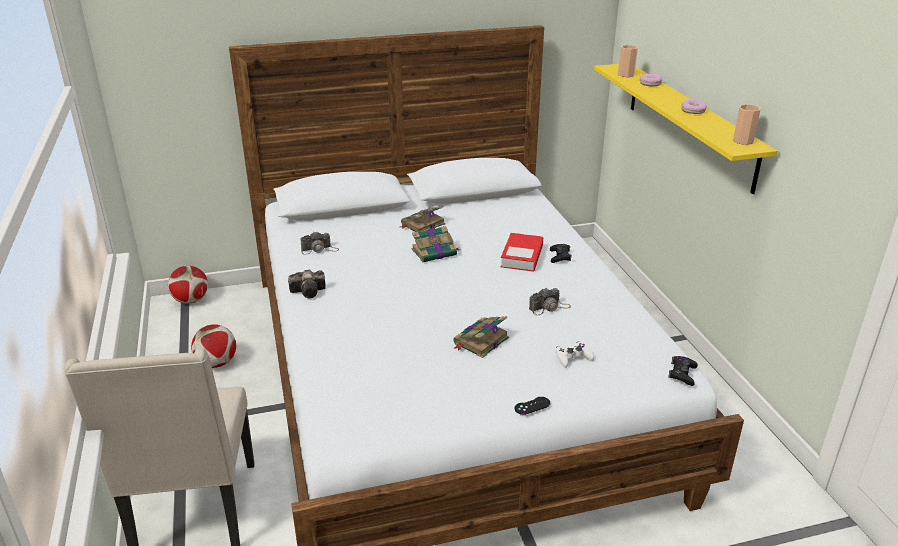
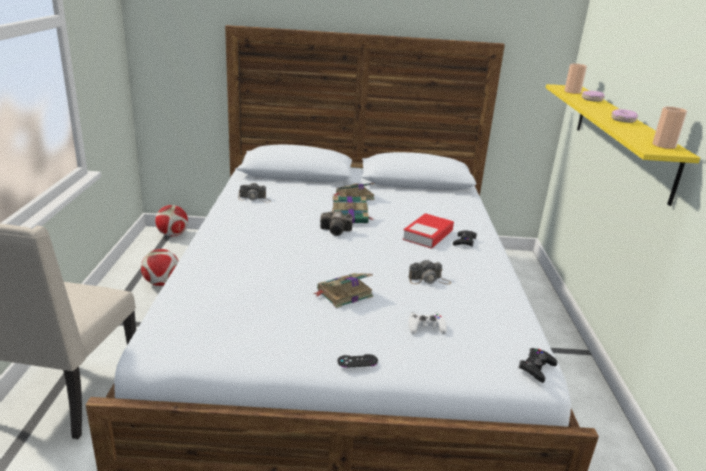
camera: 15 degrees right, 5 degrees down
camera [288,270,326,298] -> camera moved to [320,211,353,236]

